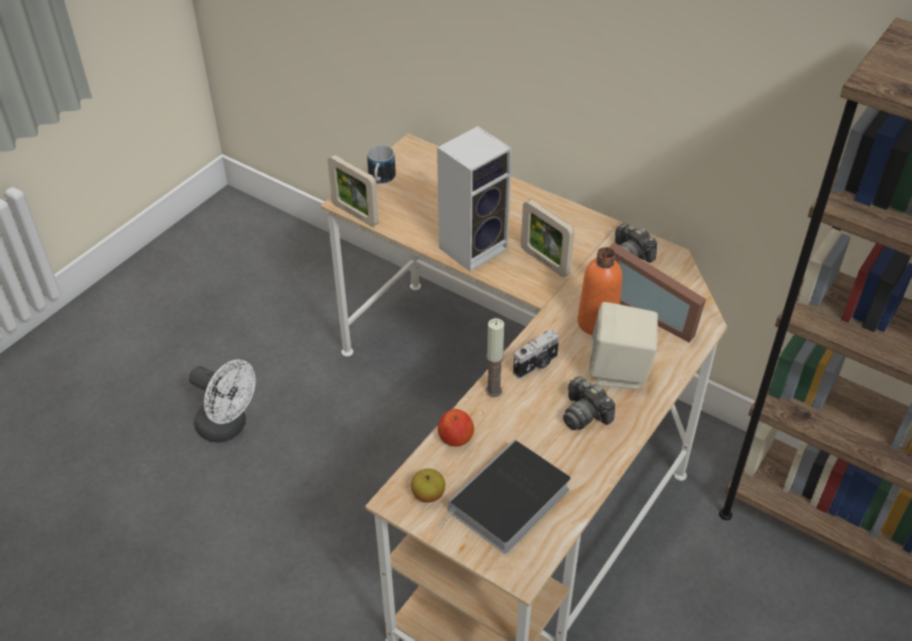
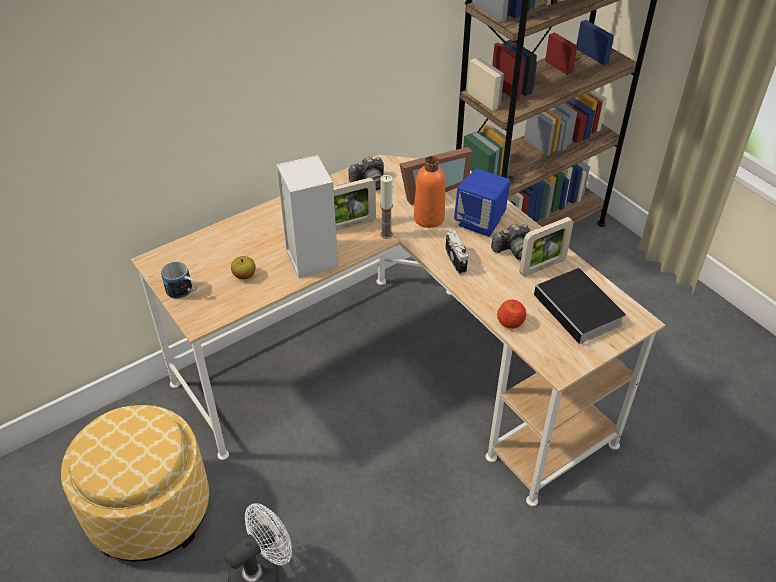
camera: 70 degrees left, 0 degrees up
picture frame [327,155,379,227] -> picture frame moved to [519,217,574,277]
apple [411,469,445,503] -> apple moved to [231,256,256,279]
candle [486,318,504,397] -> candle moved to [380,175,393,239]
beige speaker [589,302,658,389] -> blue speaker [454,169,511,236]
none -> ottoman [61,405,209,562]

